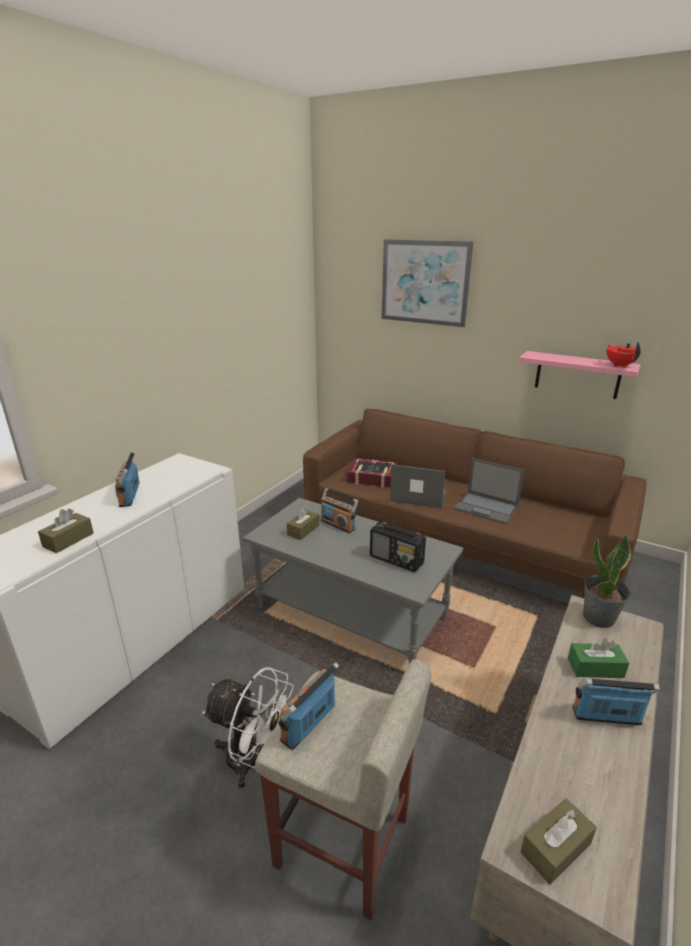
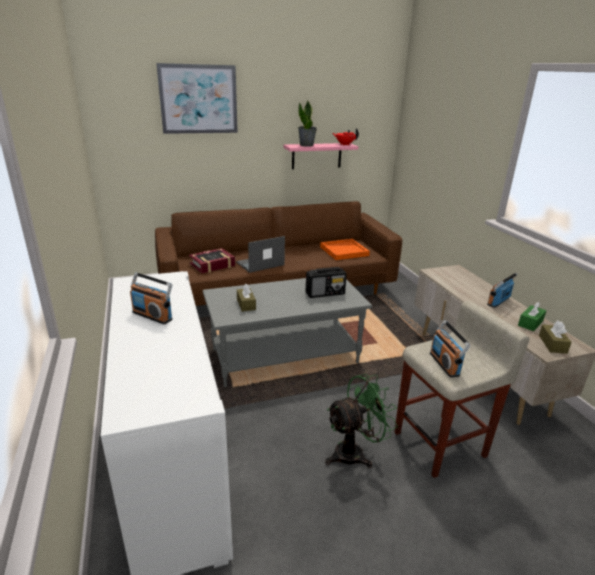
camera: 50 degrees left, 0 degrees up
brown tissue box [38,508,94,553] -> none
white fan [202,667,294,788] -> green fan [325,374,398,468]
radio [321,488,358,533] -> none
laptop [454,458,524,524] -> none
green tissue box [568,639,629,678] -> green tissue box moved to [518,302,546,331]
potted plant [583,534,631,628] -> potted plant moved to [298,101,317,147]
none -> orange tray [320,239,370,260]

